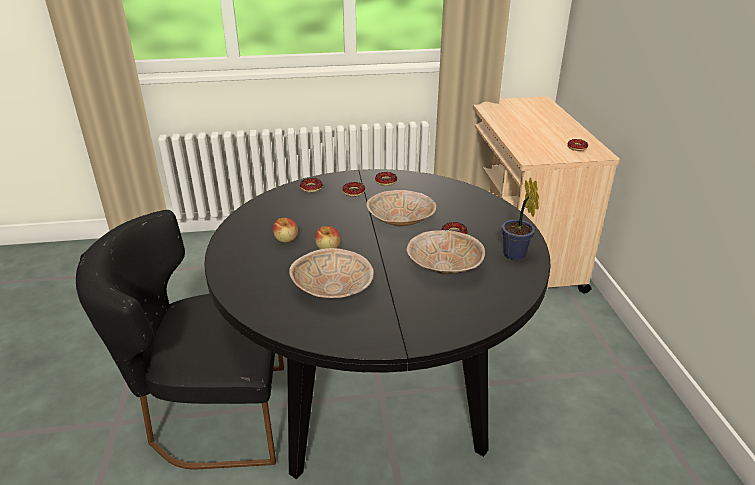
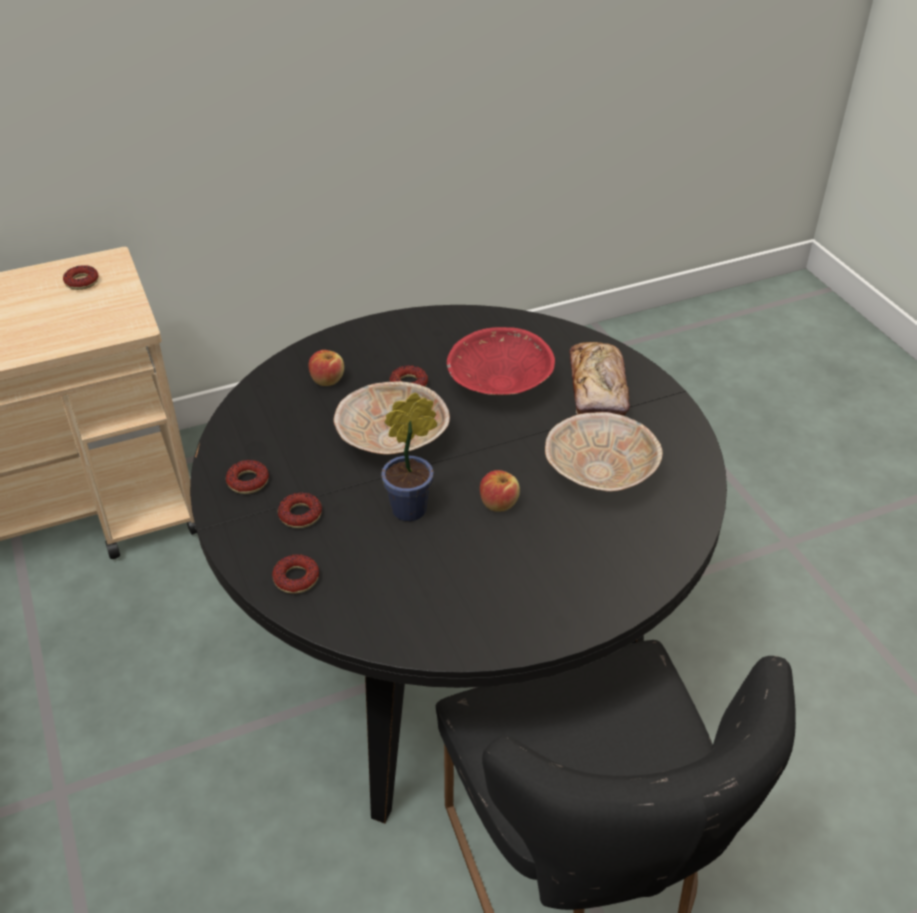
camera: 105 degrees left, 10 degrees up
apple [273,218,298,242] -> apple moved to [308,350,344,386]
beige bowl [406,230,485,274] -> red bowl [447,327,555,395]
potted plant [502,177,539,260] -> potted plant moved to [381,393,437,521]
none -> bread [569,342,630,416]

